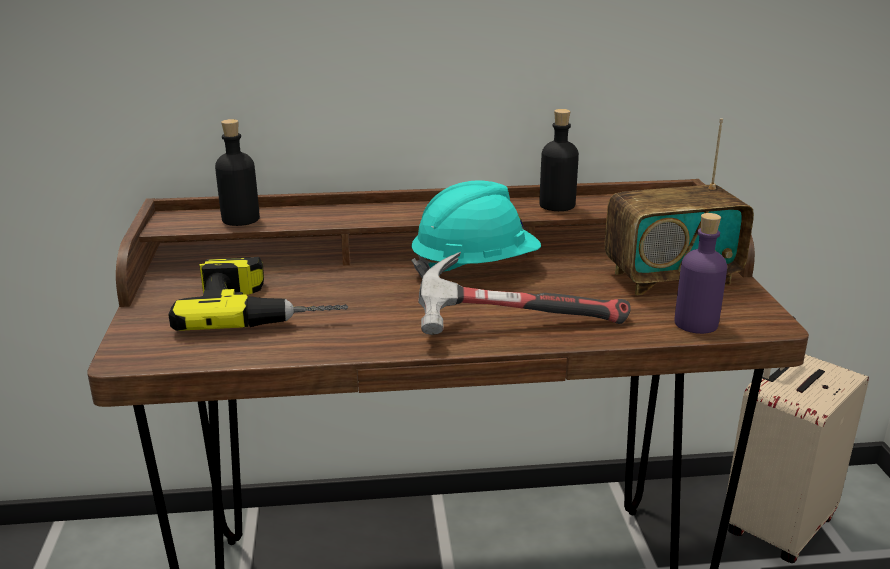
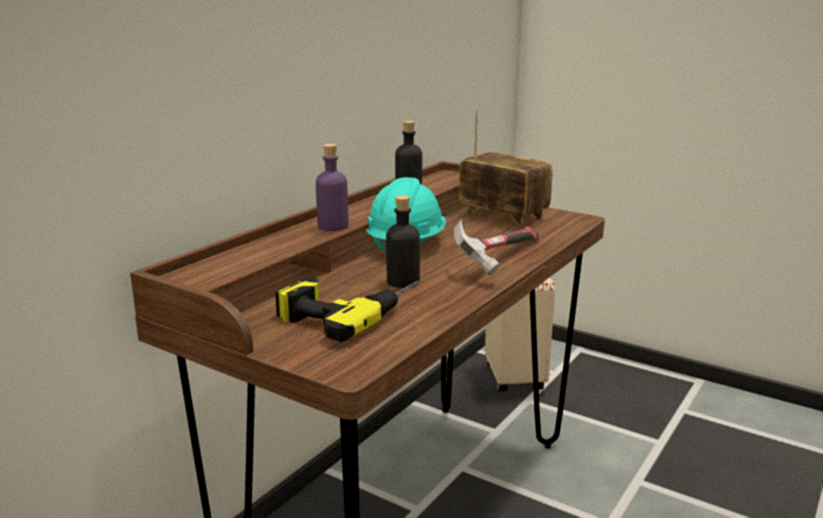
camera: 50 degrees left, 5 degrees down
black bottle [215,119,260,226] -> black bottle moved to [386,195,420,288]
radio [604,119,754,295] -> radio turned 75 degrees counterclockwise [459,110,553,226]
purple bottle [674,213,727,334] -> purple bottle moved to [316,144,348,231]

